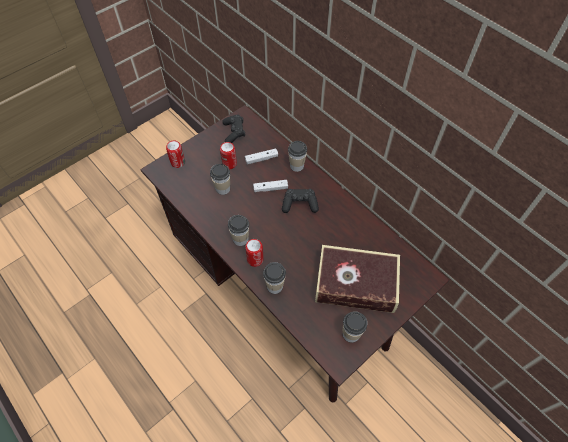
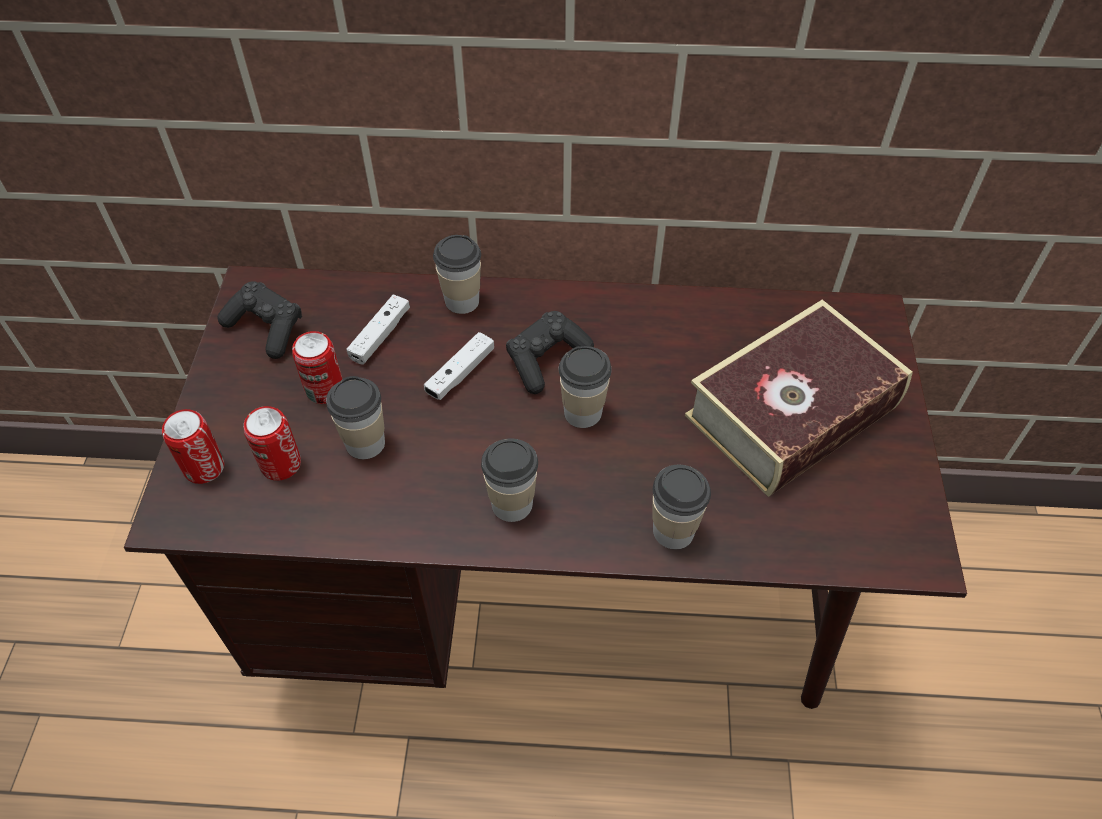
camera: 45 degrees left, 5 degrees down
can [245,239,264,267] -> can moved to [244,406,301,481]
cup [343,312,367,343] -> cup moved to [559,346,612,428]

